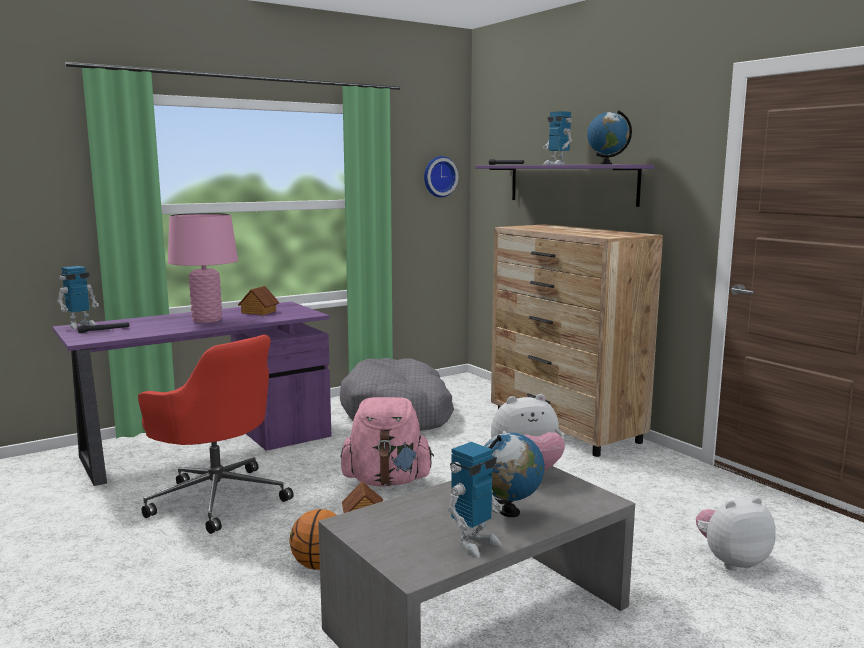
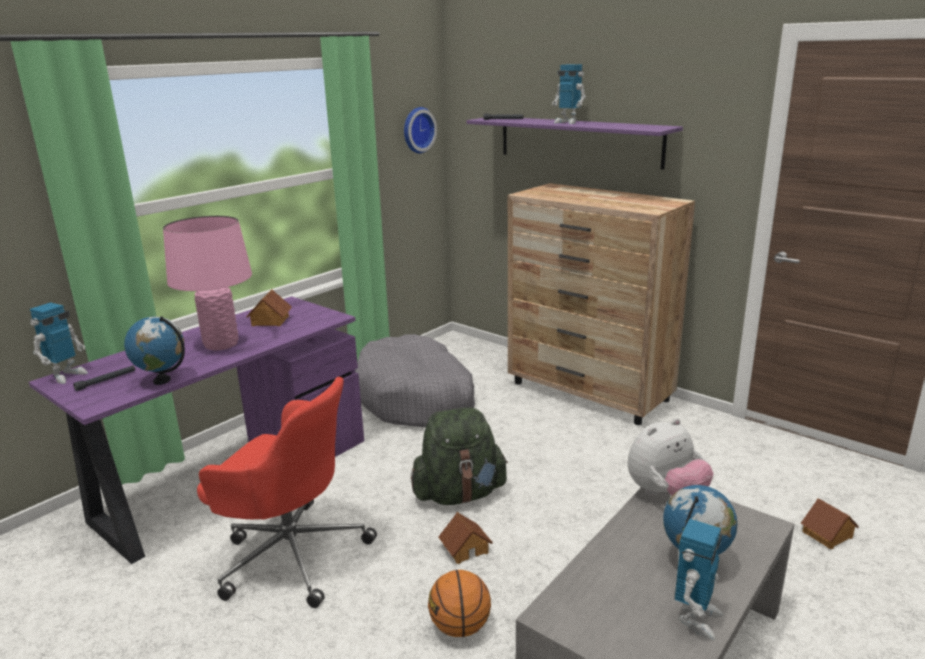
camera: 15 degrees left, 10 degrees up
pink backpack [340,397,434,487] -> green backpack [411,407,508,505]
globe [587,110,632,164] -> globe moved to [124,316,185,385]
plush toy [696,497,776,570] -> toy house [801,498,859,550]

